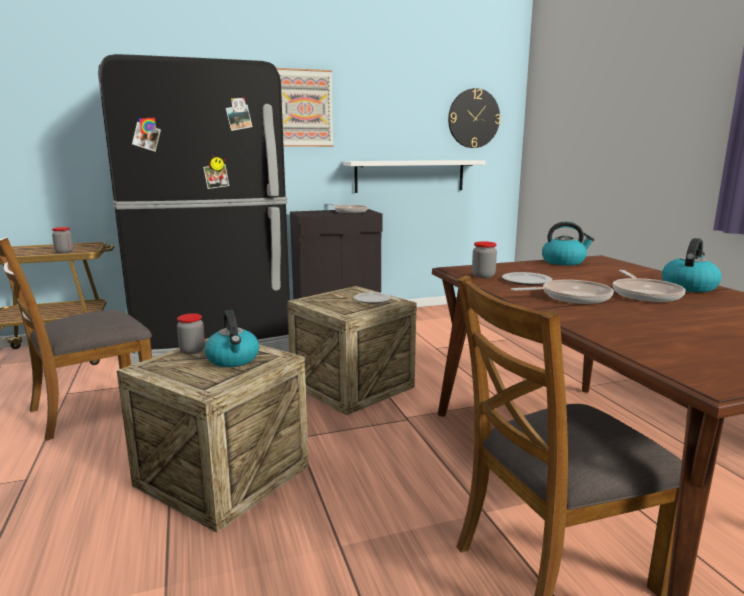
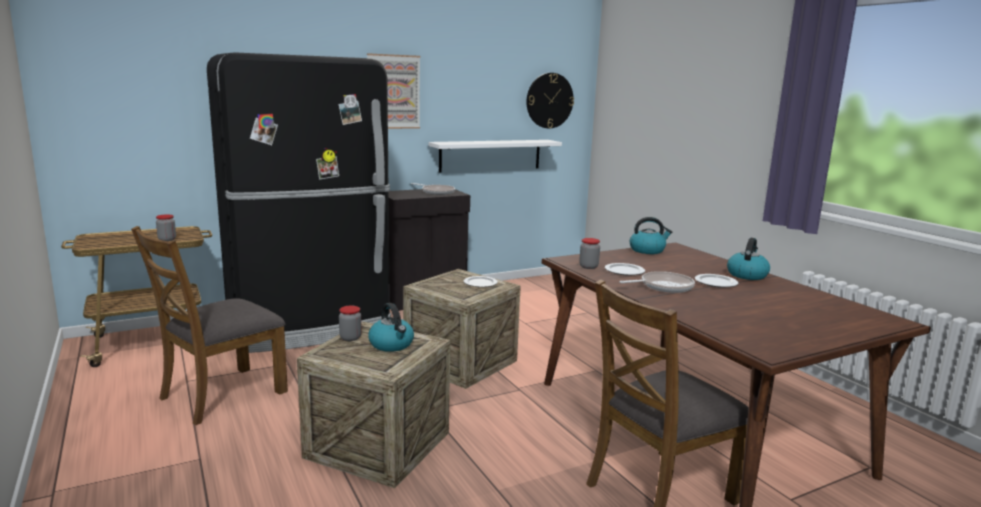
camera: 10 degrees left, 0 degrees up
frying pan [613,270,686,302] -> plate [695,274,739,288]

